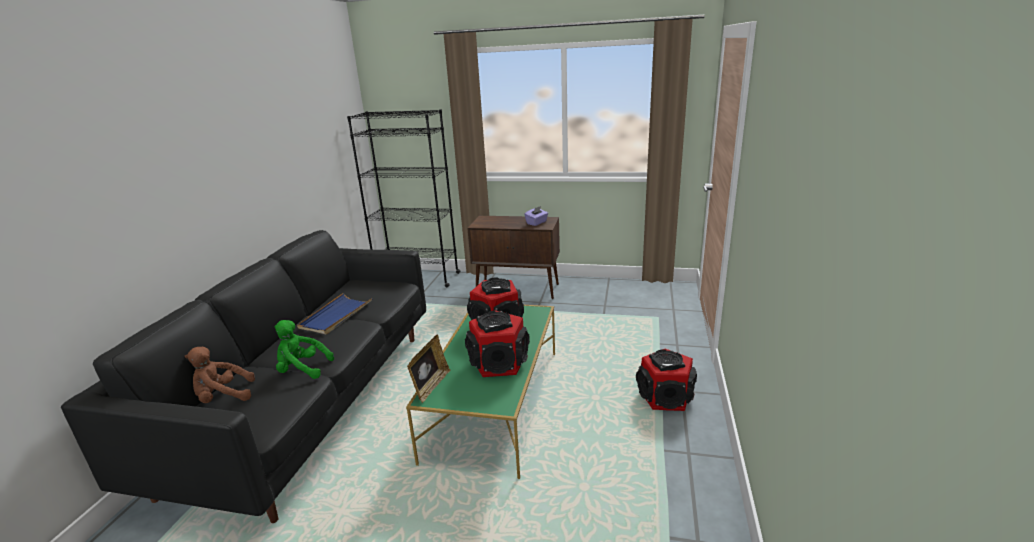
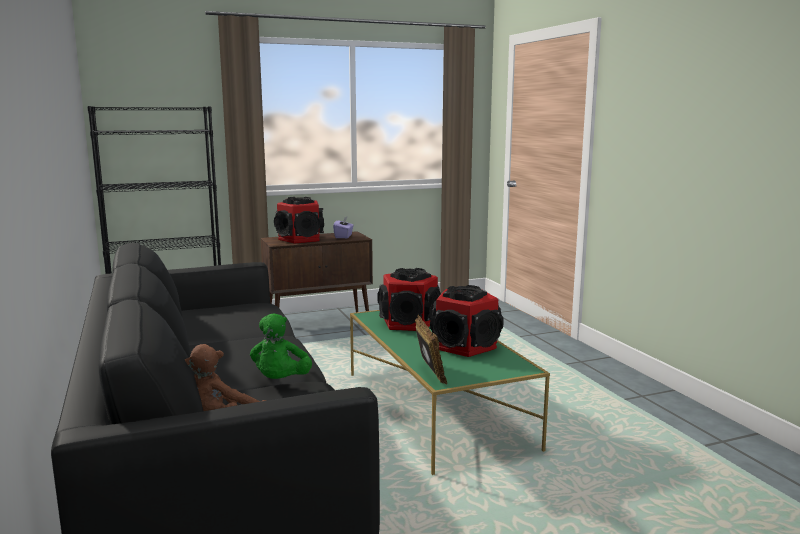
camera: 35 degrees left, 10 degrees down
green plush toy [274,320,334,379] -> green plush toy turned 60 degrees counterclockwise [250,314,312,379]
blue tray [297,293,373,334] -> none
speaker [636,349,697,411] -> speaker moved to [274,197,324,244]

